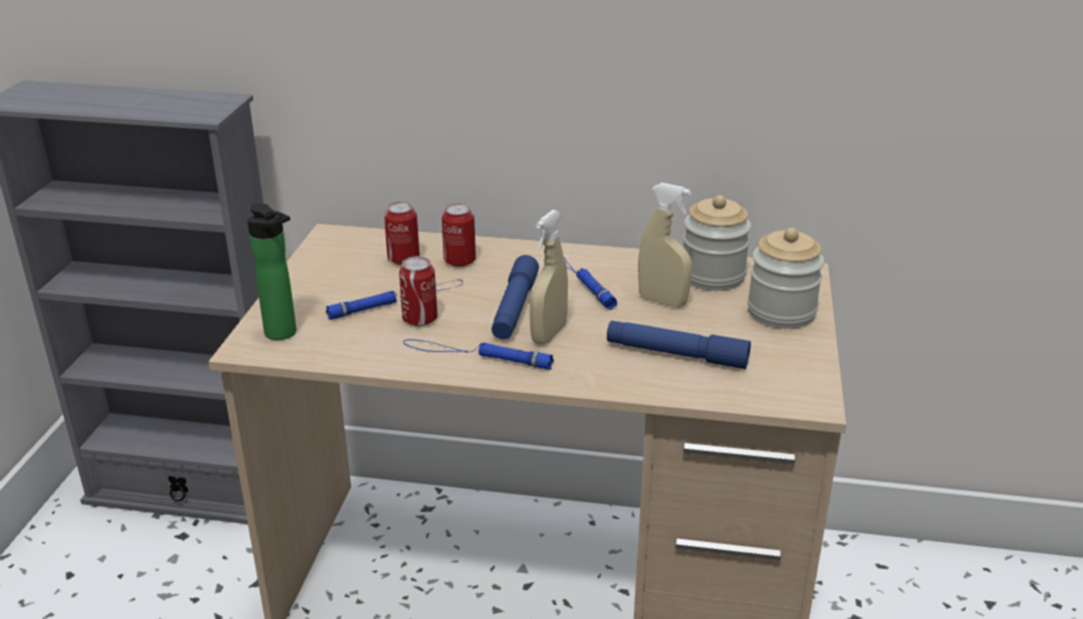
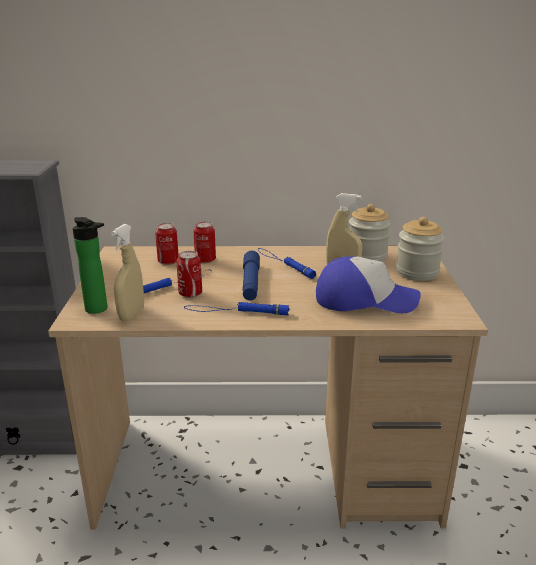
camera: 10 degrees left, 5 degrees down
beige spray bottle [530,210,568,345] -> beige spray bottle moved to [111,224,144,321]
blue flashlight [607,321,751,369] -> cap [316,256,421,313]

